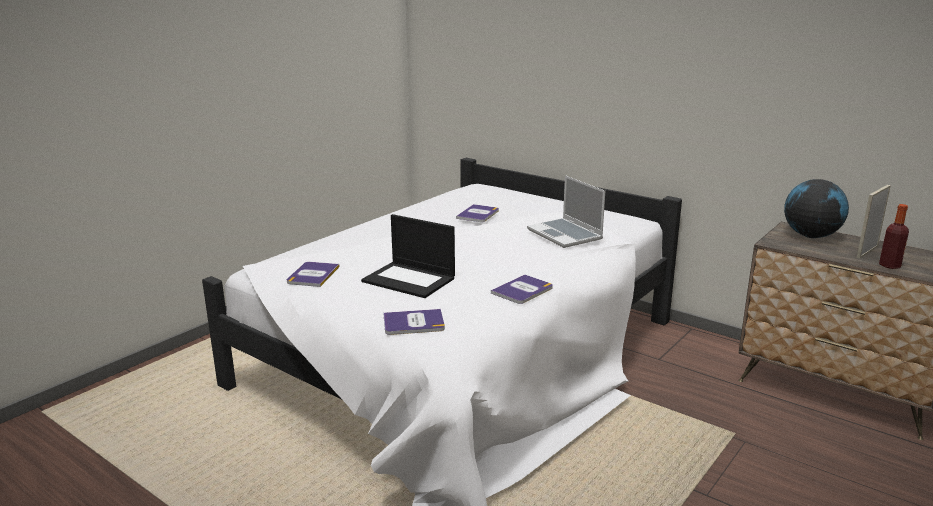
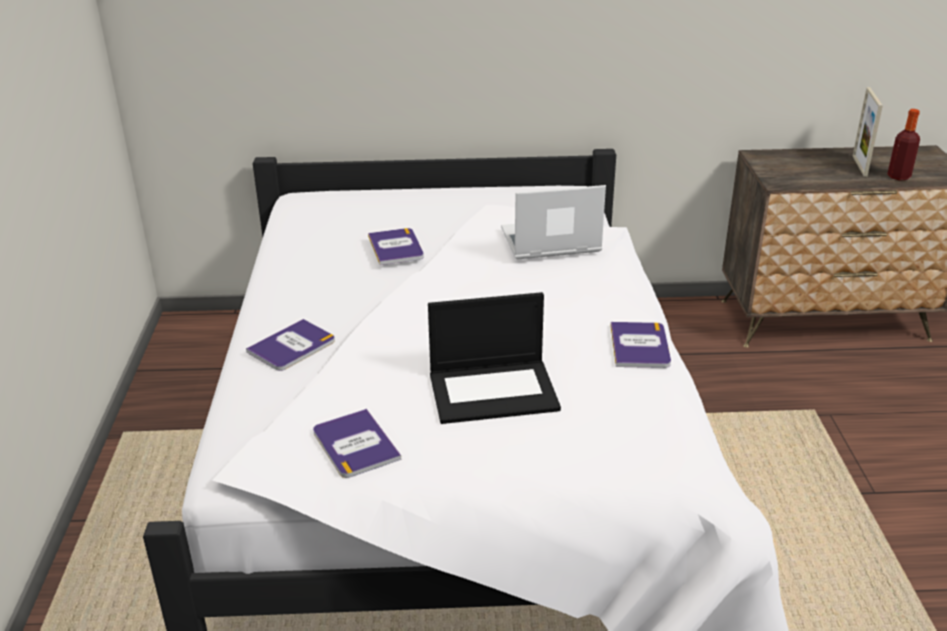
camera: 40 degrees left, 10 degrees up
book [384,309,445,335] -> book moved to [246,319,335,371]
laptop [527,175,605,248] -> laptop turned 150 degrees clockwise [501,185,606,259]
globe [784,179,849,238] -> none

